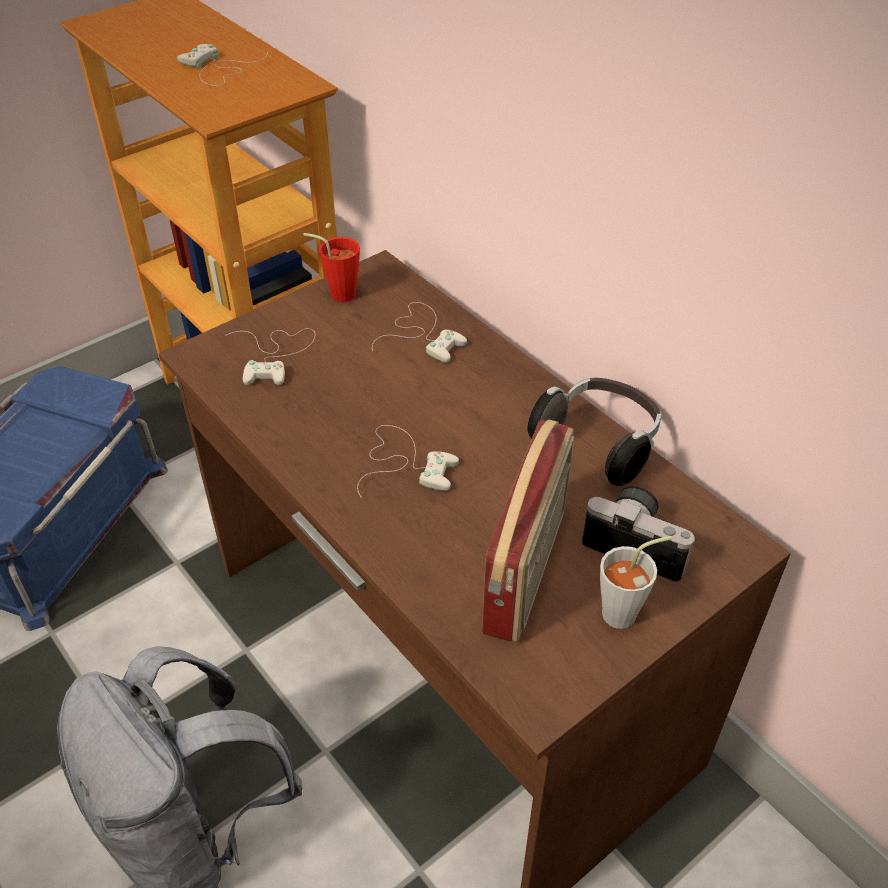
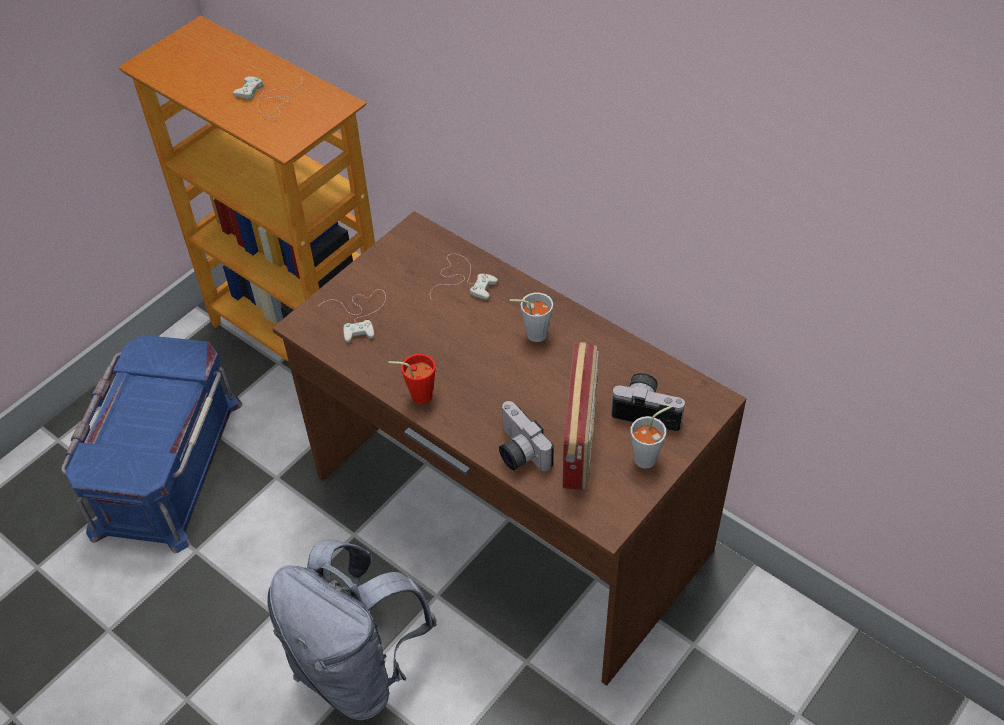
camera: 10 degrees left, 5 degrees up
red cup [303,233,360,302] -> red cup moved to [388,354,435,404]
white game controller [357,425,459,498] -> none
headphones [527,377,662,486] -> none
none -> camera [499,401,554,472]
none -> grey cup [510,292,553,342]

